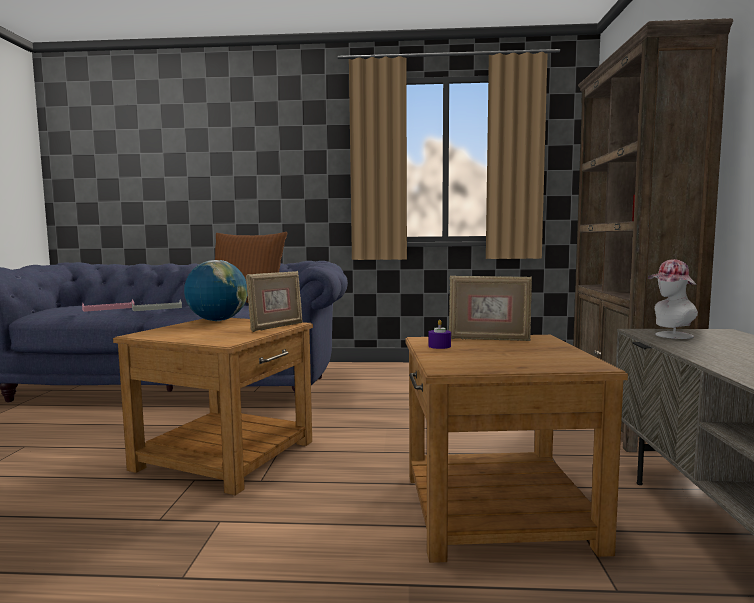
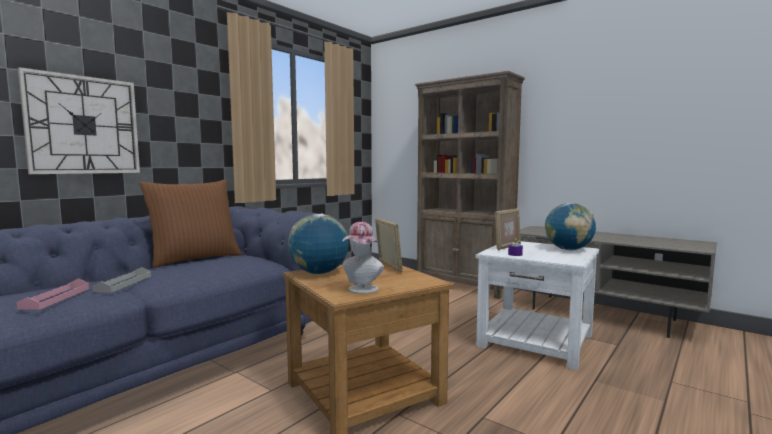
camera: 55 degrees left, 0 degrees up
brown side table [405,335,628,563] -> white side table [475,241,599,370]
hat [648,259,698,339] -> hat moved to [342,222,384,294]
none -> wall clock [18,67,140,174]
none -> globe [545,203,596,251]

